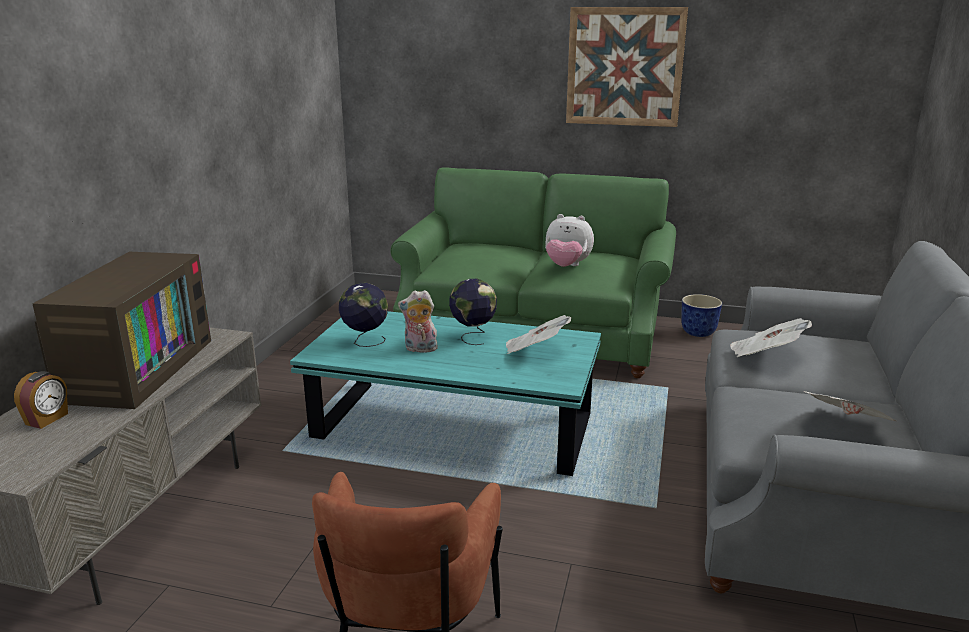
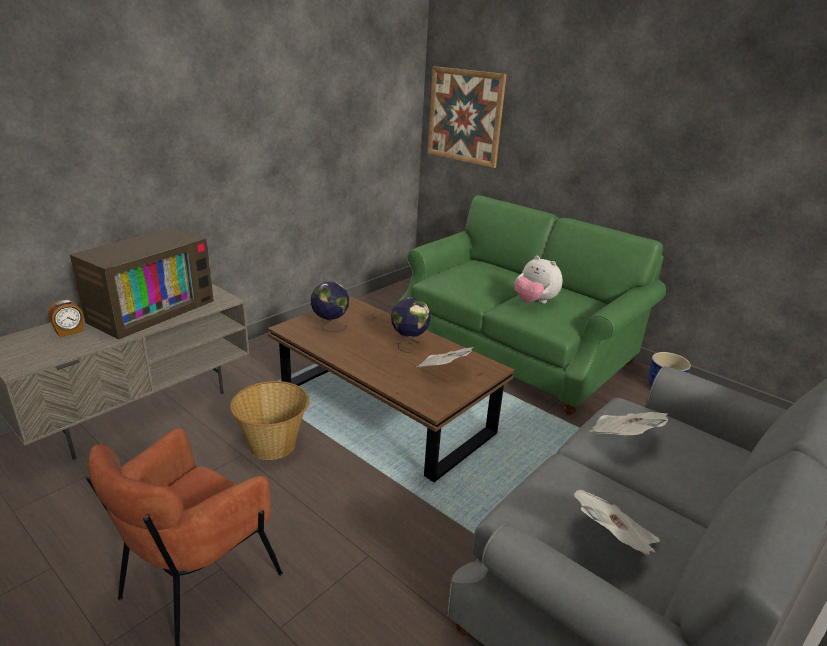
camera: 25 degrees right, 5 degrees up
turquoise coffee table [290,311,601,476] -> brown coffee table [268,296,514,482]
plush toy [398,290,438,353] -> none
picture [566,7,688,127] -> picture moved to [428,66,507,168]
none -> basket [230,381,310,460]

